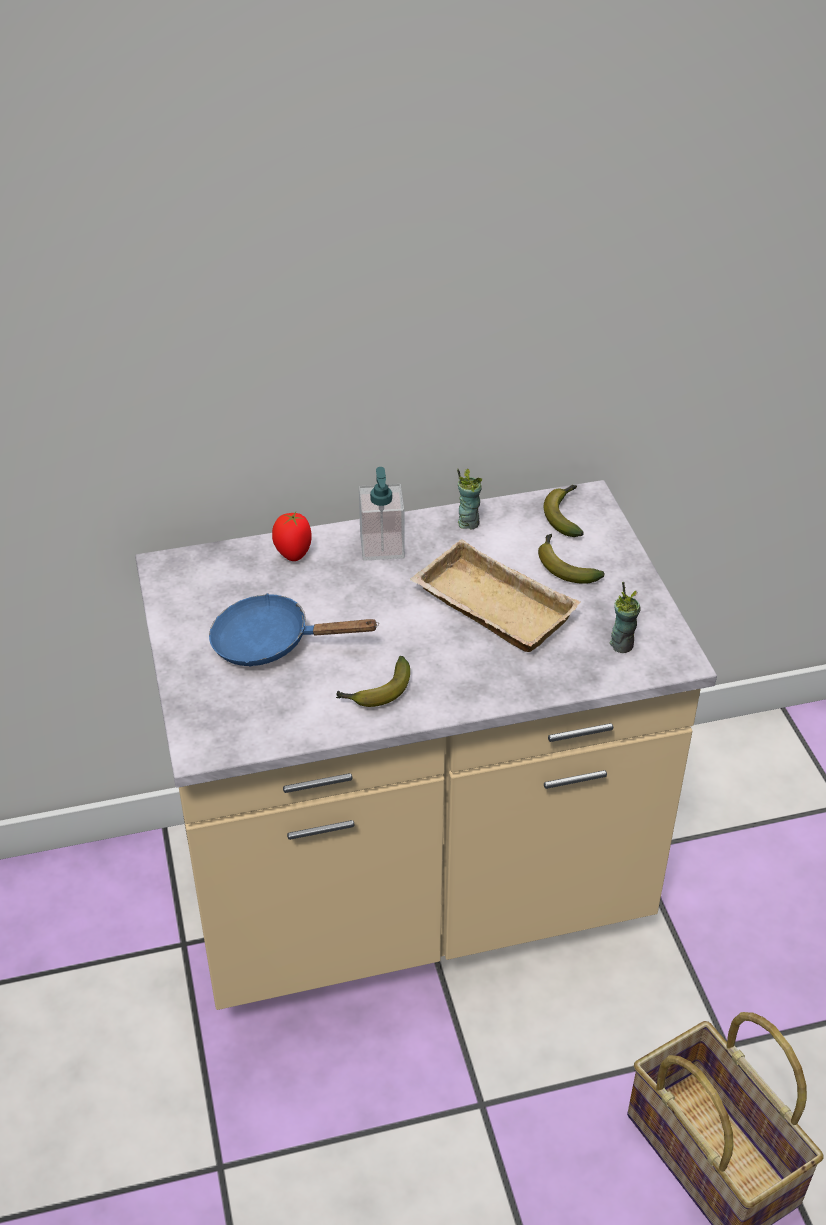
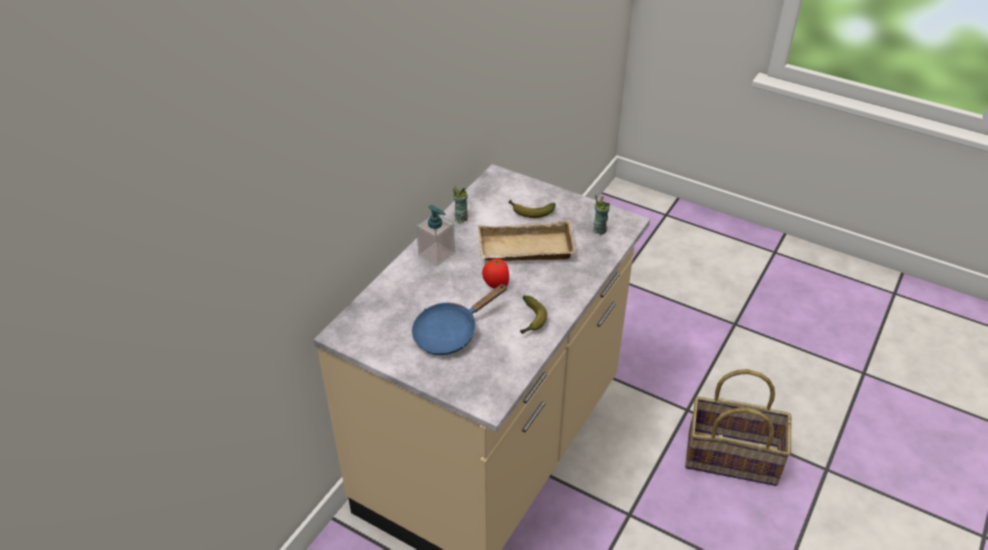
camera: 45 degrees left, 0 degrees up
tomato [272,512,312,561] -> tomato moved to [482,258,509,289]
banana [544,485,583,537] -> none

